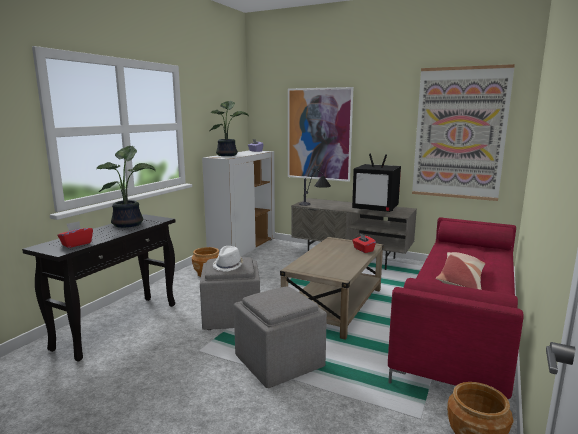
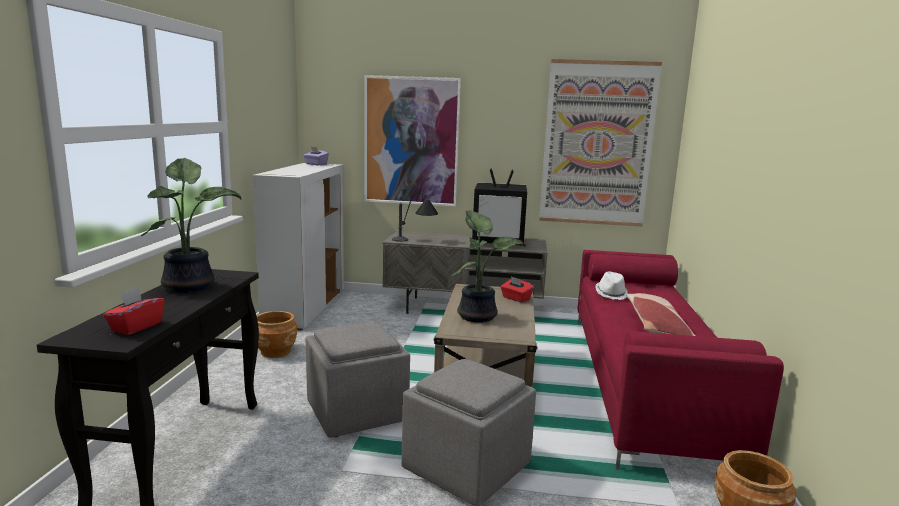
camera: 20 degrees left, 0 degrees up
potted plant [209,101,249,156] -> potted plant moved to [452,210,526,323]
white hat [213,246,243,271] -> white hat moved to [595,272,628,300]

